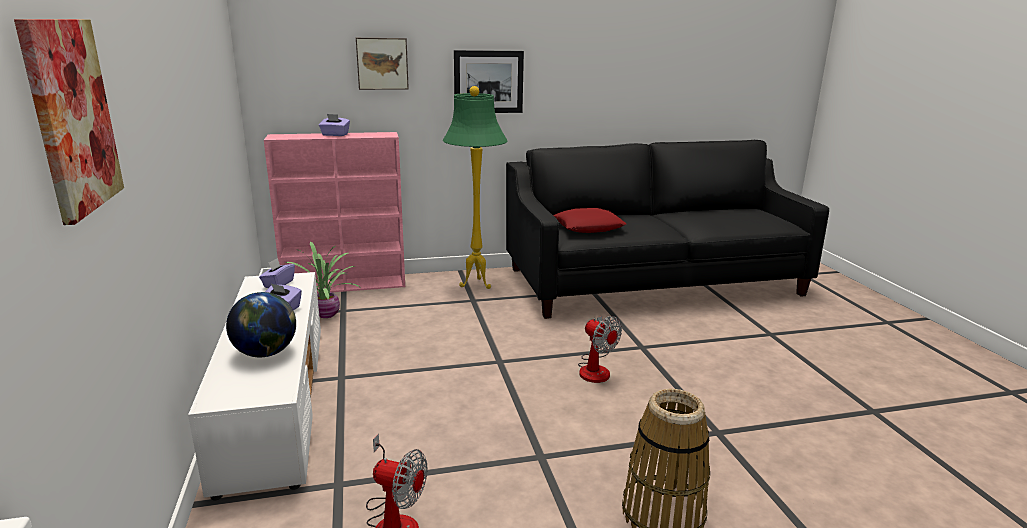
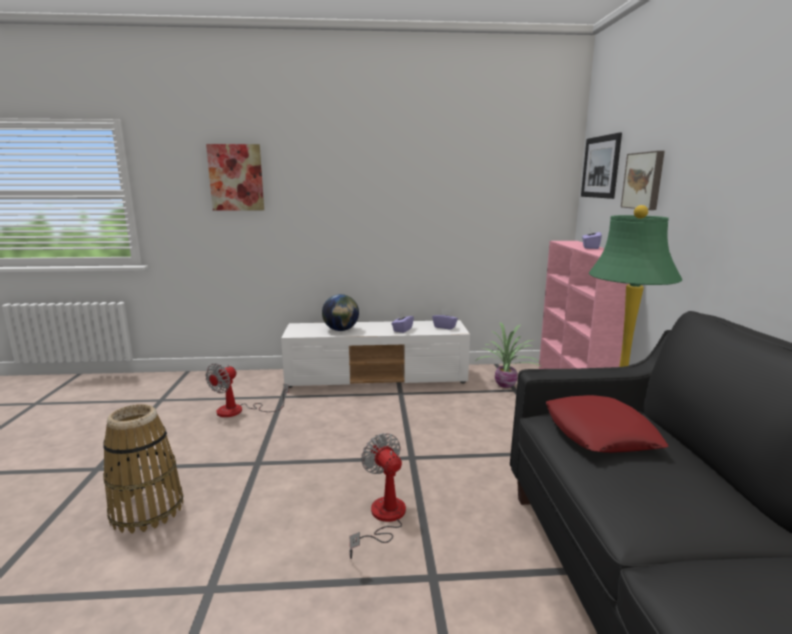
camera: 100 degrees right, 5 degrees down
picture [454,50,524,113] -> picture moved to [581,132,622,199]
fan [578,316,622,383] -> fan turned 90 degrees clockwise [349,433,406,559]

